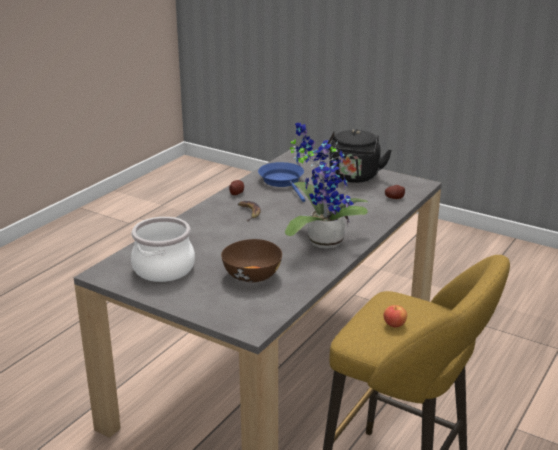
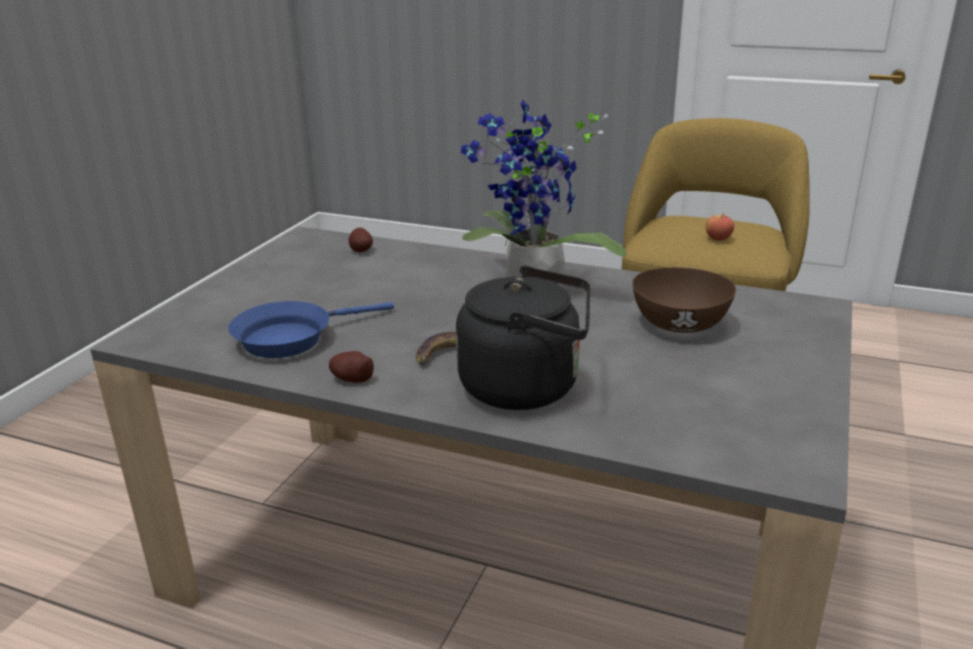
camera: 100 degrees left, 0 degrees up
cooking pot [131,217,195,282] -> none
black kettle [327,129,392,183] -> black kettle moved to [456,266,590,410]

